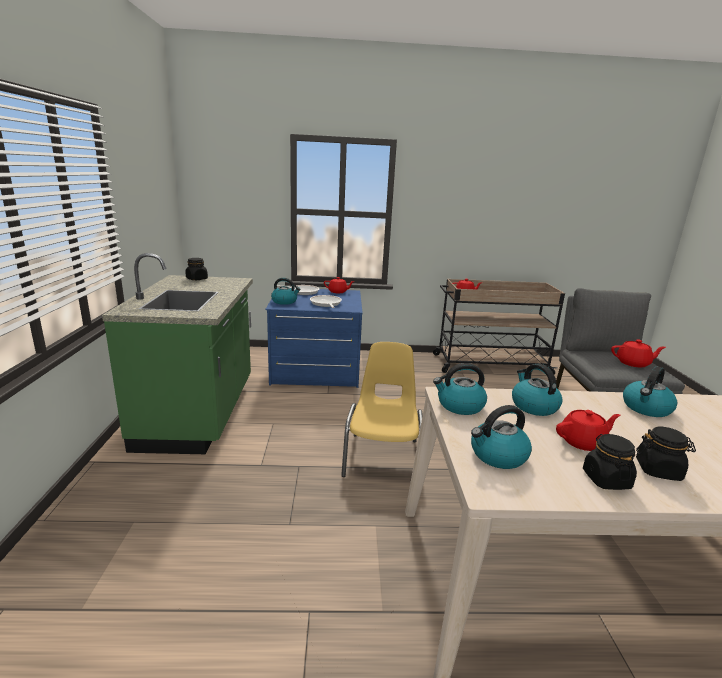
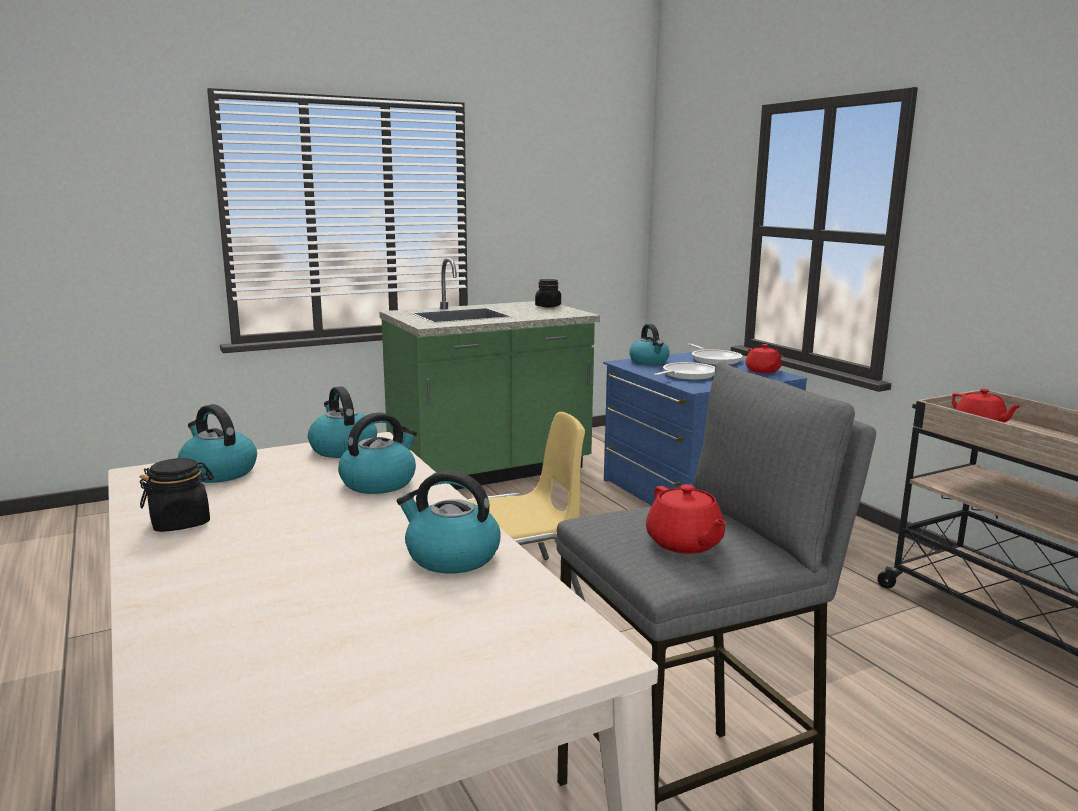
camera: 65 degrees right, 5 degrees down
red teapot [556,410,620,451] -> none
black jar [636,427,696,481] -> none

